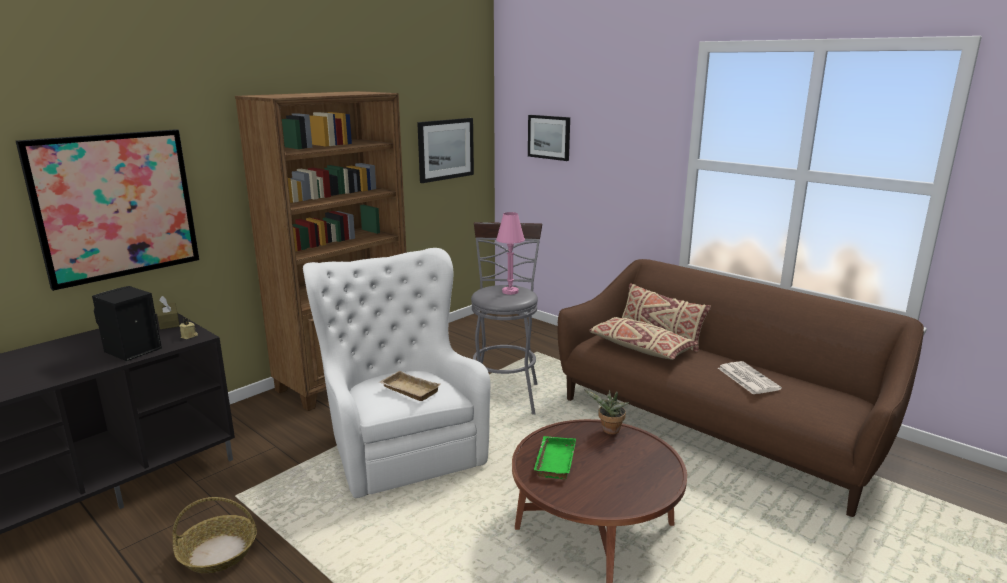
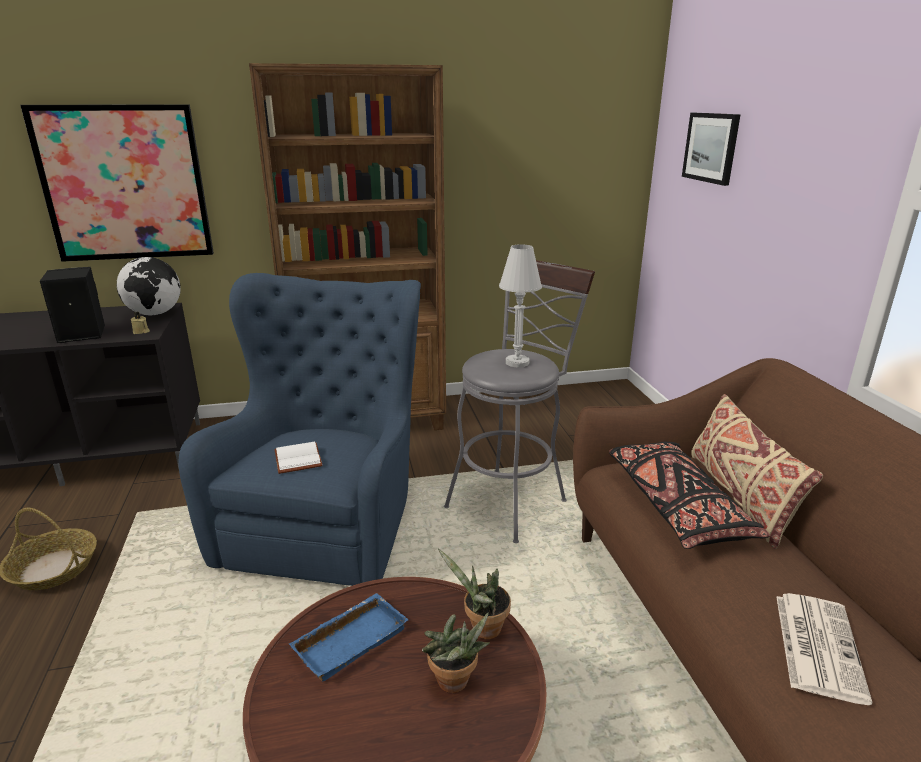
camera: 35 degrees right, 5 degrees up
brown tissue box [156,296,180,330] -> globe [116,257,181,316]
white armchair [303,248,490,498] -> blue armchair [179,273,421,586]
beige tray [379,371,441,401] -> white book [275,441,322,474]
picture [417,118,474,183] -> none
pink table lamp [496,212,525,295] -> white table lamp [499,244,542,368]
green tray [534,436,576,479] -> blue tray [289,593,409,681]
beige pillow [589,317,698,360] -> black pillow [609,442,770,549]
none -> potted plant [422,613,490,693]

